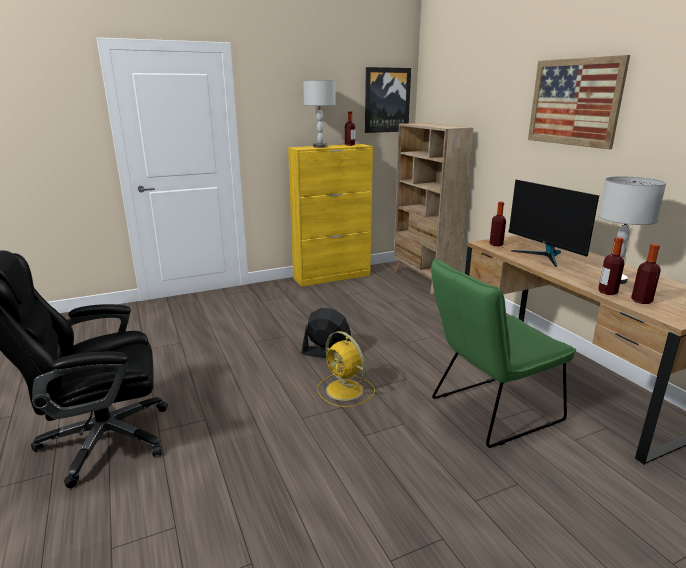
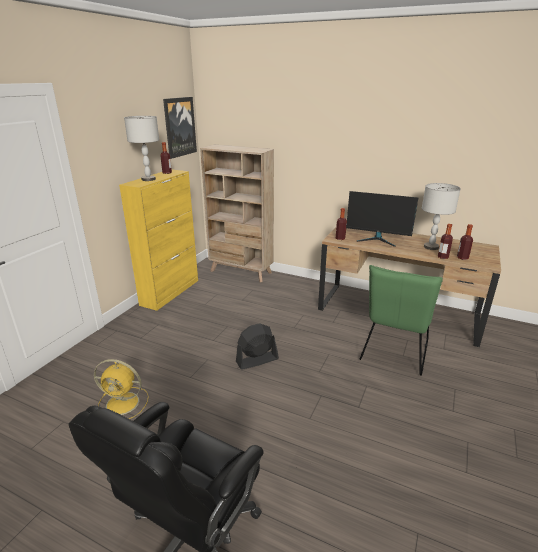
camera: 40 degrees left, 5 degrees up
yellow fan [317,331,375,407] -> yellow fan moved to [94,359,149,419]
picture [528,55,630,149] -> none

